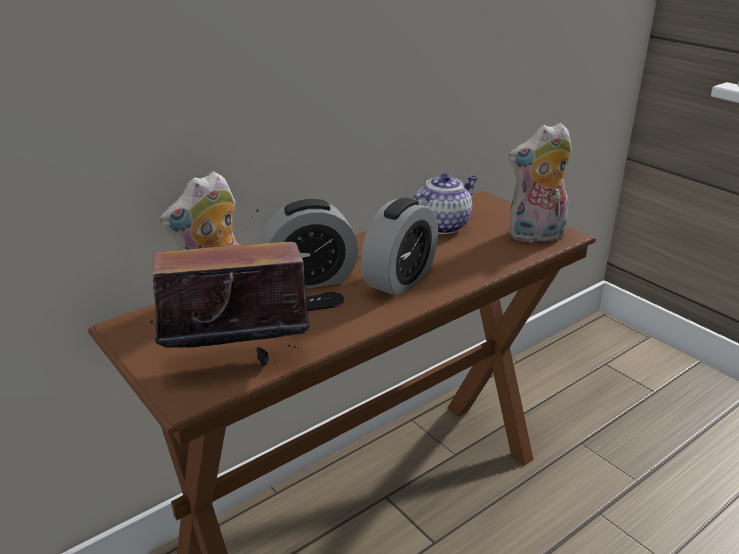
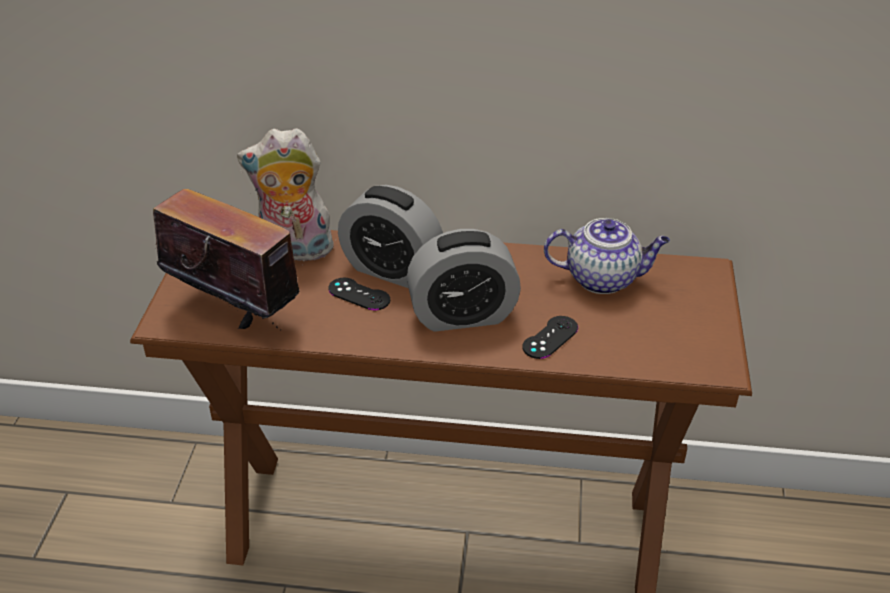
camera: 45 degrees right, 10 degrees up
plush toy [509,123,572,244] -> none
none -> black game controller [522,316,578,359]

